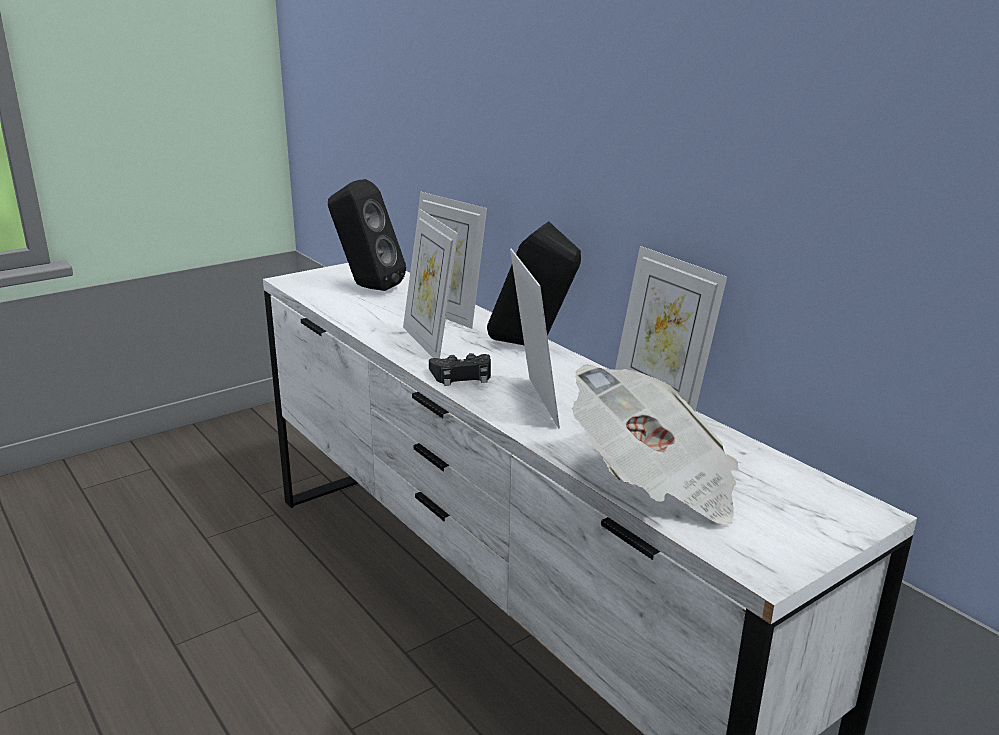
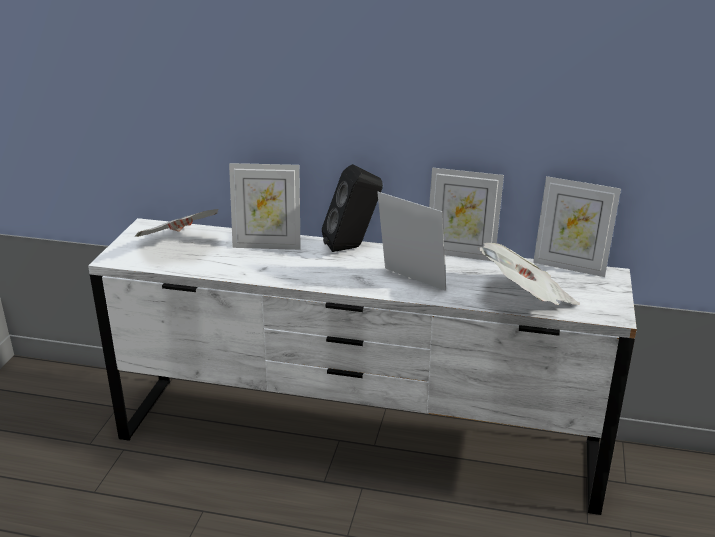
camera: 40 degrees left, 5 degrees up
black speaker [328,179,406,291] -> newspaper [135,209,219,237]
picture frame [403,209,458,359] -> picture frame moved to [533,176,621,277]
black game controller [429,353,491,386] -> none

